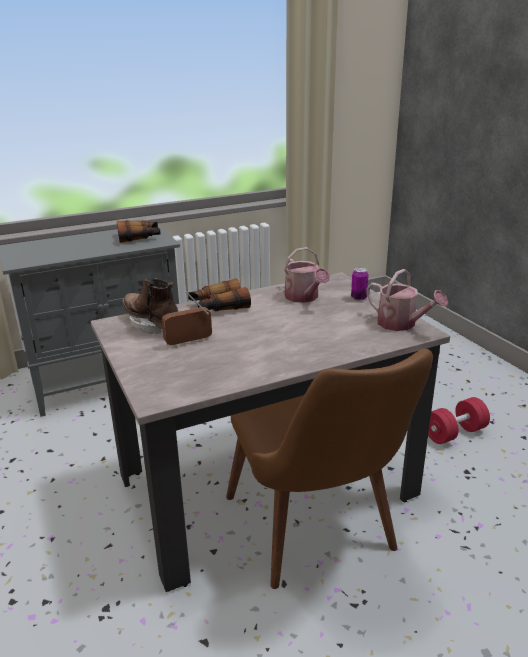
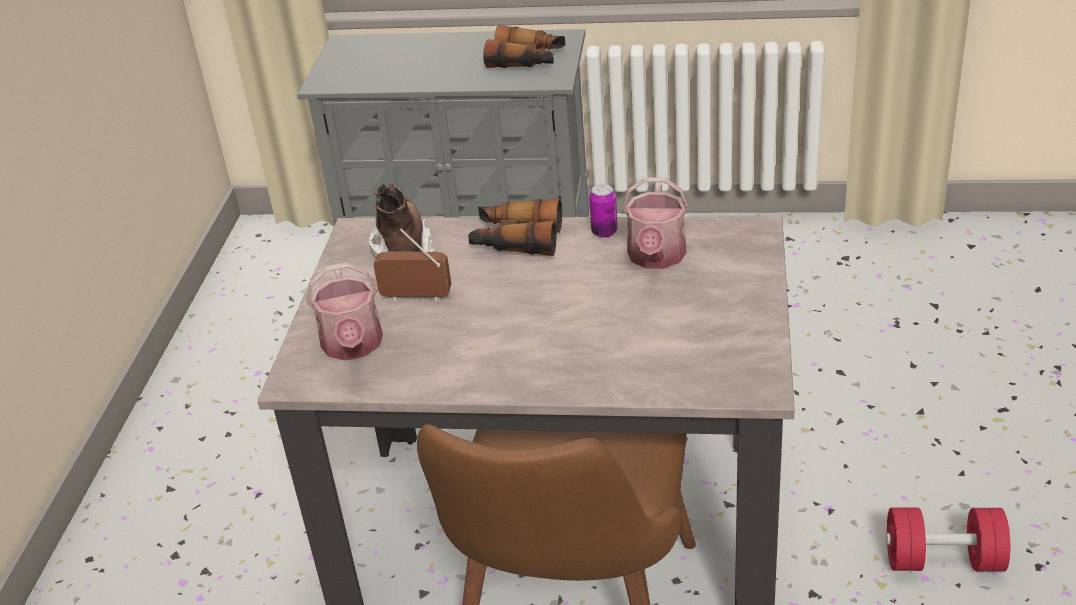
camera: 35 degrees right, 10 degrees up
can [351,268,369,301] -> can moved to [589,184,618,238]
watering can [367,269,448,331] -> watering can moved to [307,263,383,361]

